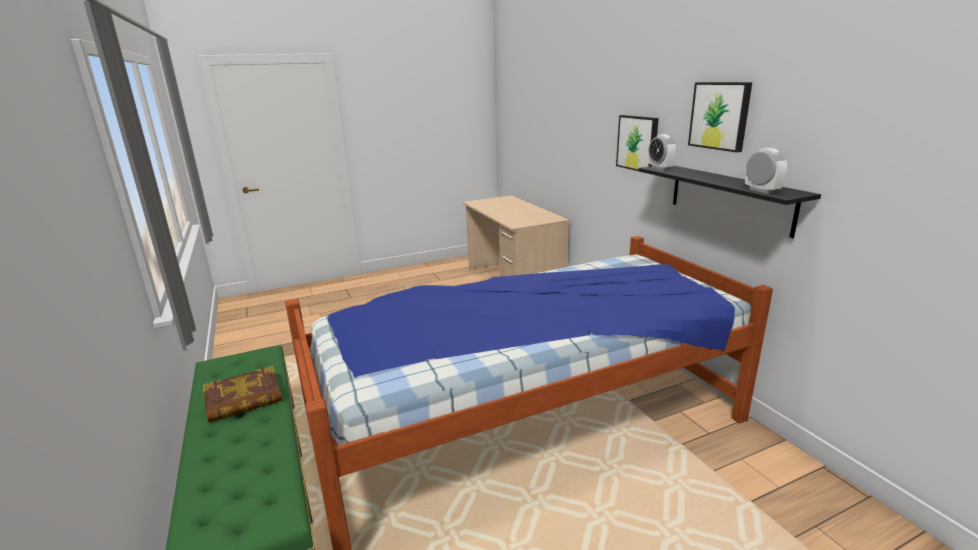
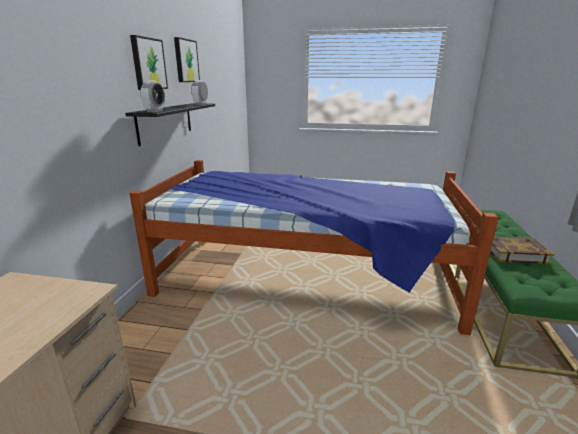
camera: 145 degrees left, 0 degrees up
picture [616,115,659,171] -> picture moved to [174,37,200,82]

